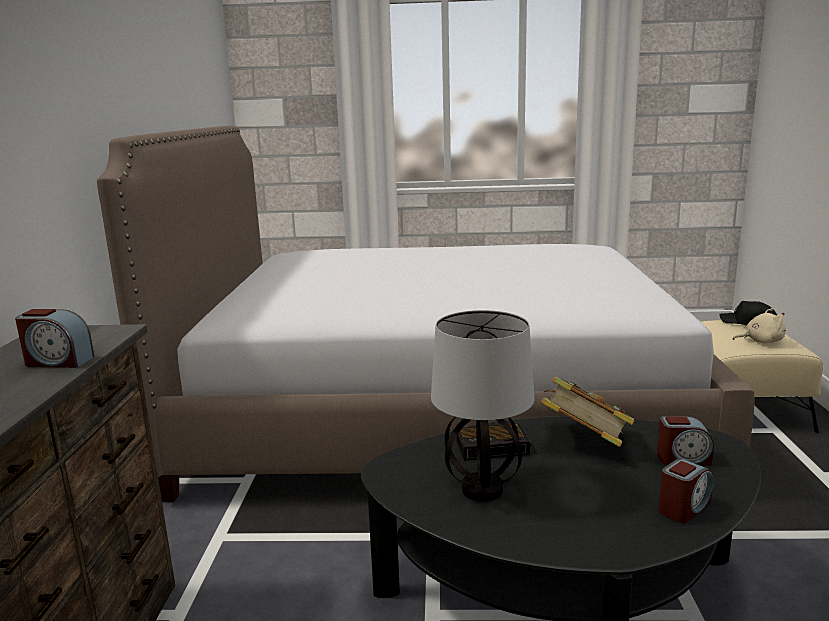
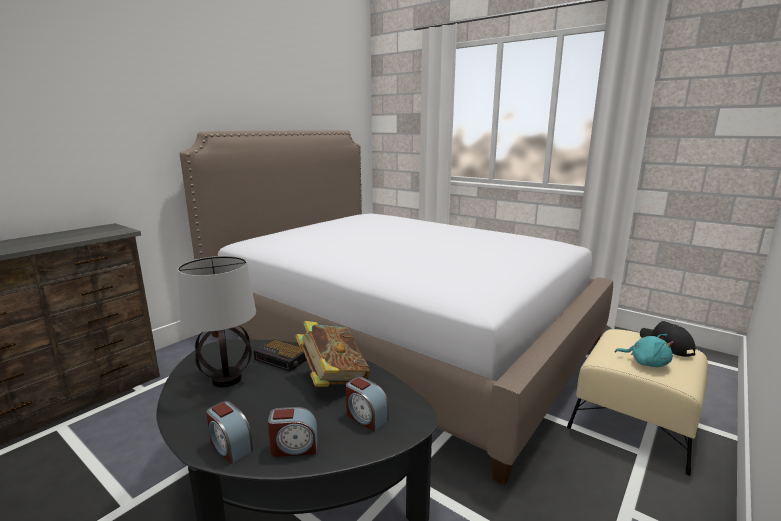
camera: 35 degrees right, 0 degrees up
alarm clock [15,309,94,368] -> alarm clock moved to [206,401,253,464]
beige plush toy [733,308,786,343] -> turquoise plush toy [615,334,674,367]

